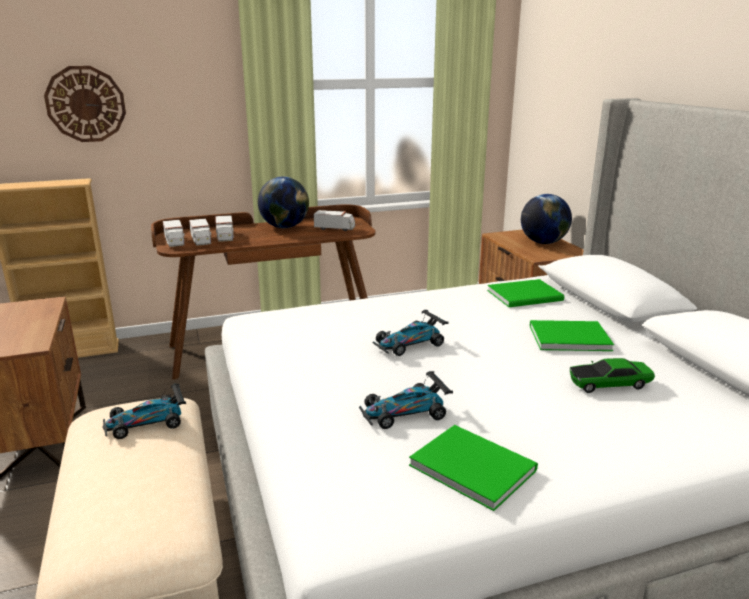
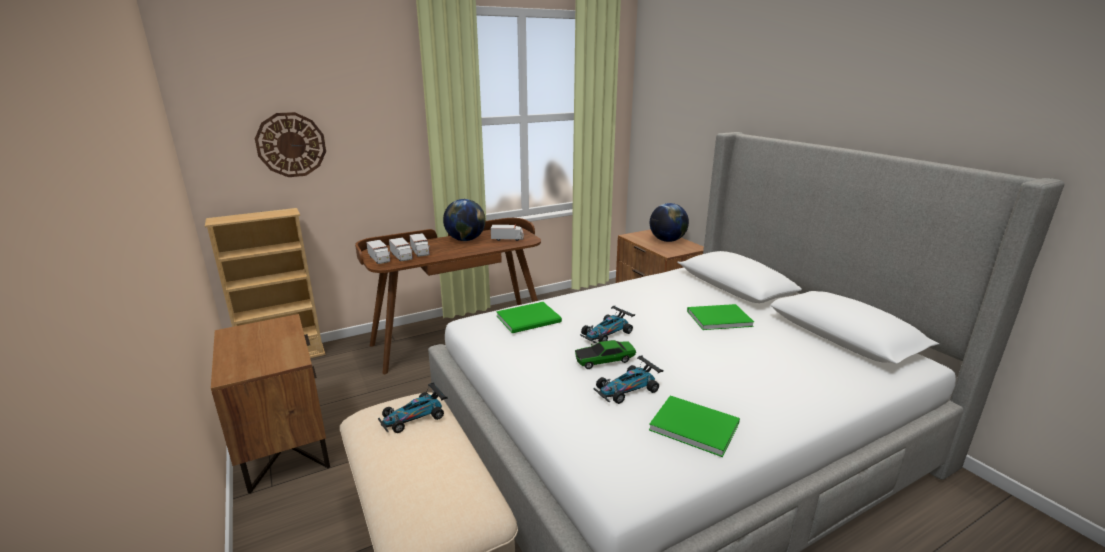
camera: 10 degrees left, 0 degrees up
green book [487,279,564,307] -> green book moved to [496,302,562,333]
toy car [570,358,655,393] -> toy car moved to [575,340,636,369]

